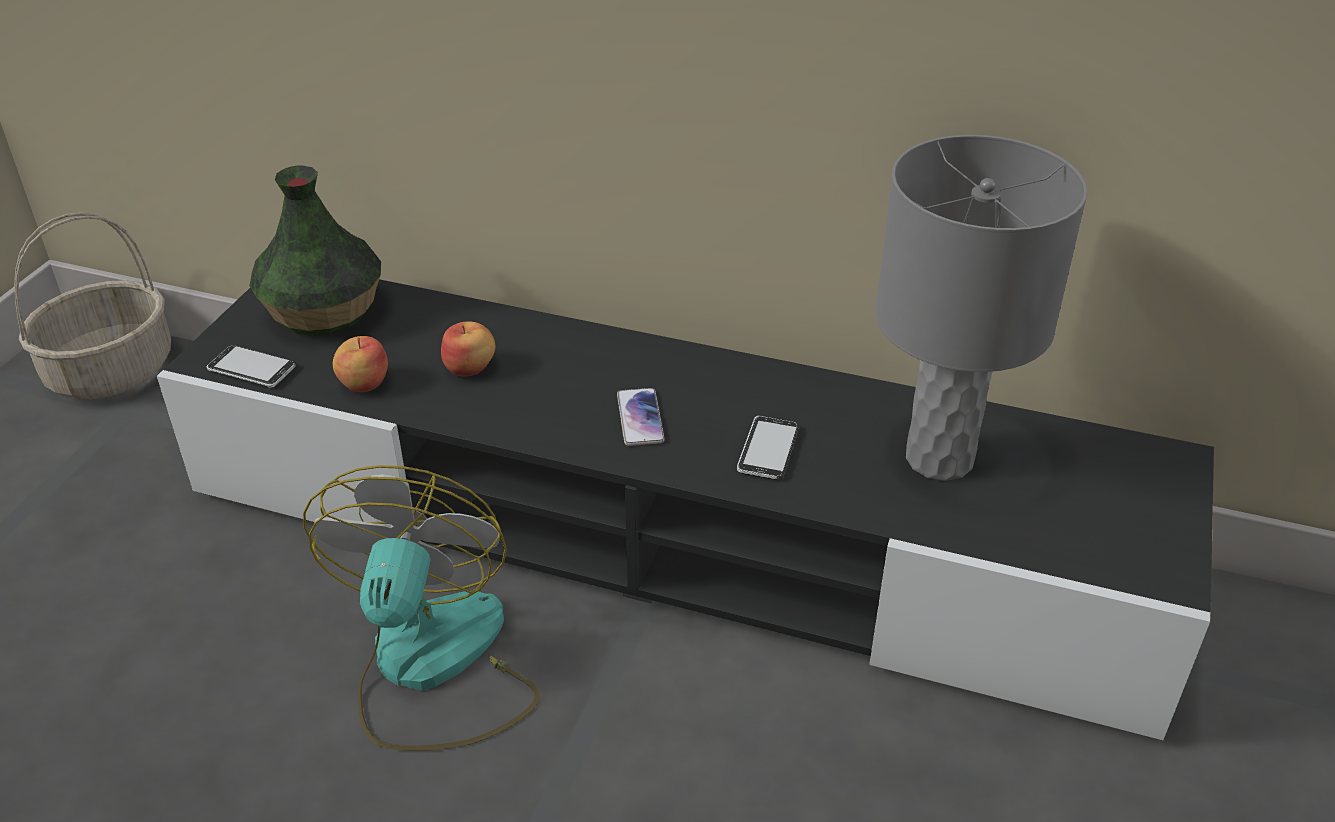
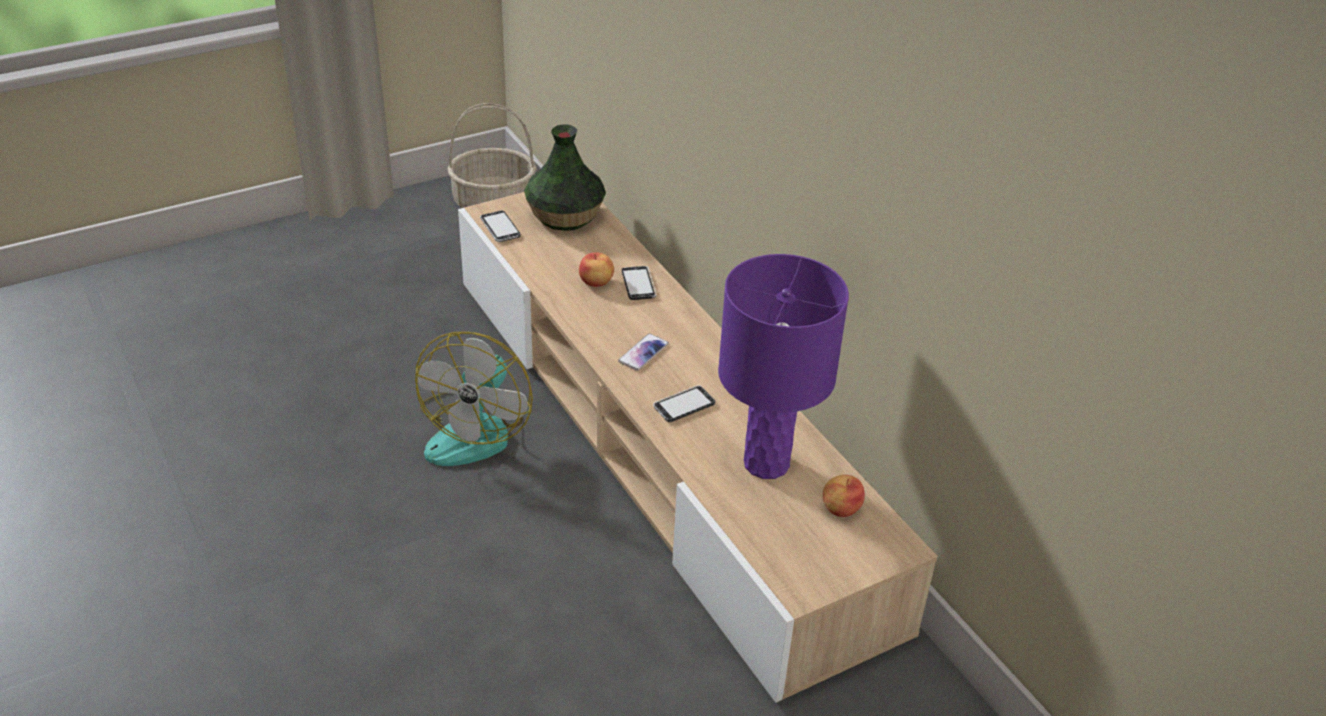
camera: 40 degrees right, 0 degrees up
black tv stand [157,279,1214,740] -> beige tv stand [458,192,938,703]
fan [303,465,540,751] -> fan turned 150 degrees clockwise [415,332,533,466]
apple [333,336,388,392] -> apple moved to [823,475,865,517]
grey table lamp [875,135,1088,481] -> purple table lamp [718,254,849,479]
none -> phone [622,266,657,300]

